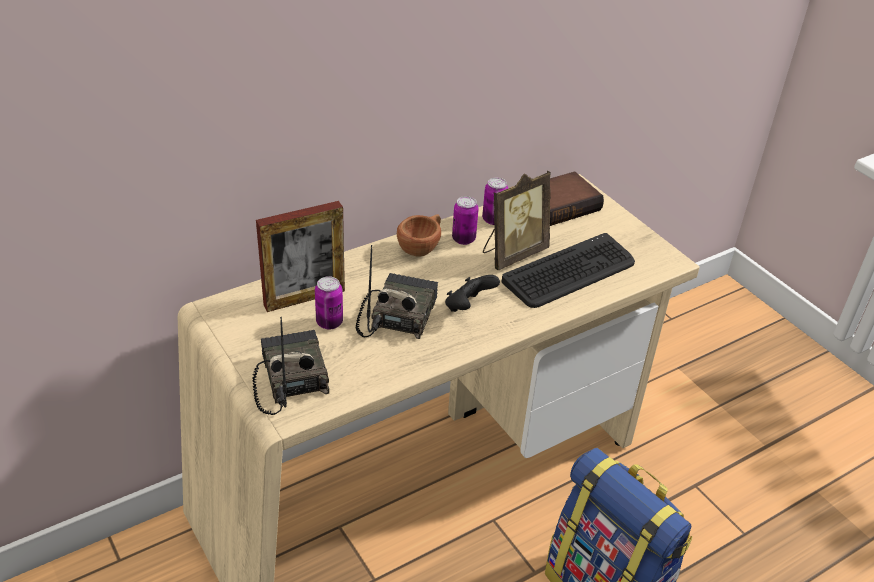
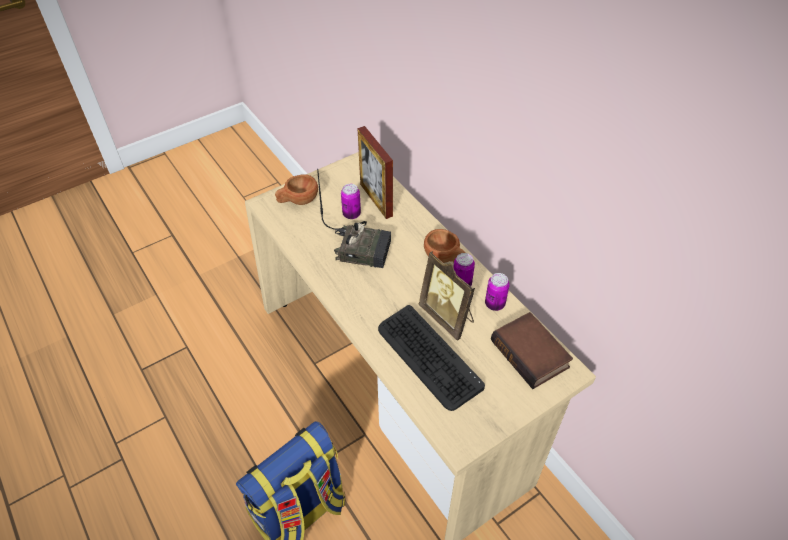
camera: 90 degrees right, 10 degrees up
radio [252,317,329,415] -> brown cup [275,174,318,205]
black game controller [445,275,500,312] -> none

